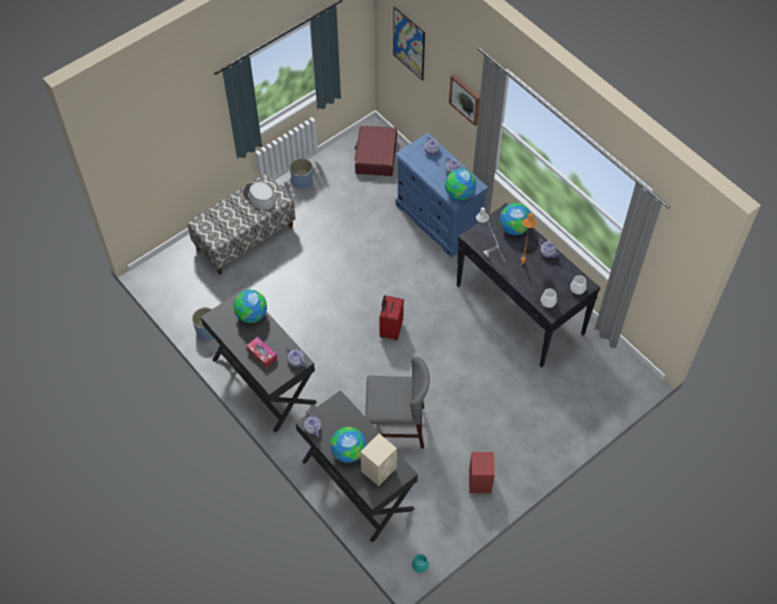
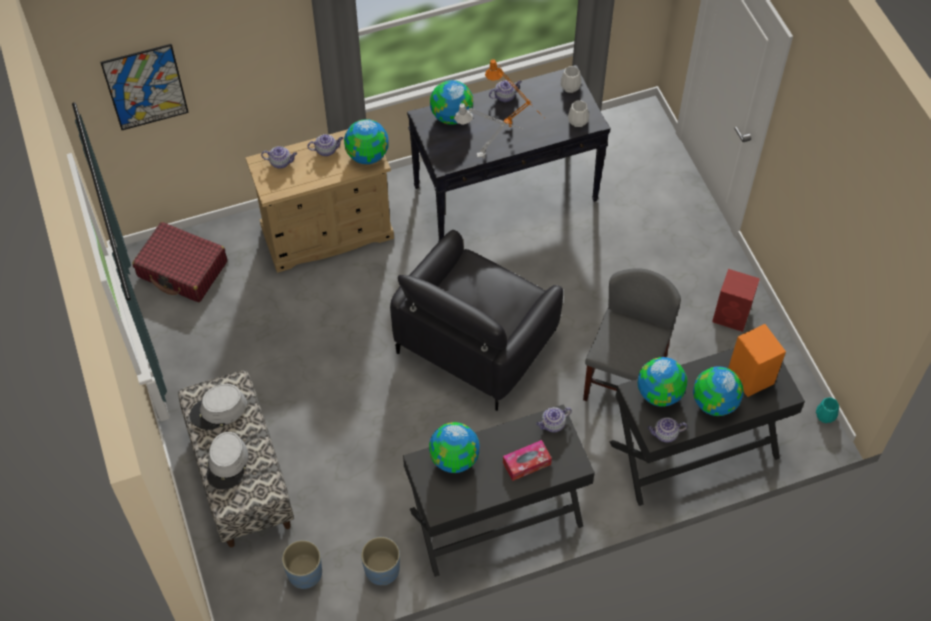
camera: 70 degrees left, 0 degrees up
blue planter [290,158,313,190] -> blue planter moved to [282,540,322,589]
beige speaker [361,434,397,486] -> orange speaker [728,324,786,397]
red suitcase [379,295,404,340] -> black armchair [390,230,563,411]
blue dresser [395,133,488,258] -> beige dresser [245,129,394,273]
picture [449,74,480,126] -> none
none -> grey hat [207,432,248,490]
none -> globe [638,357,687,407]

